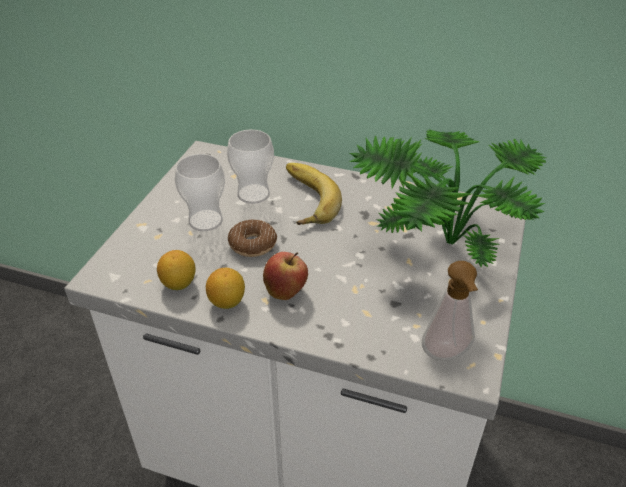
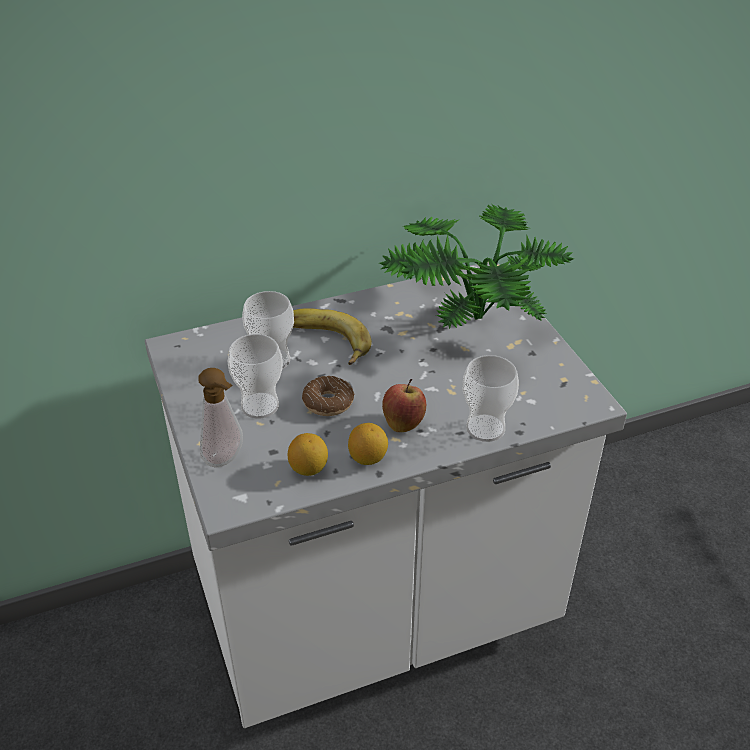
camera: 40 degrees left, 0 degrees up
soap dispenser [422,261,478,361] -> soap dispenser moved to [199,368,243,468]
none -> cup [462,355,519,442]

